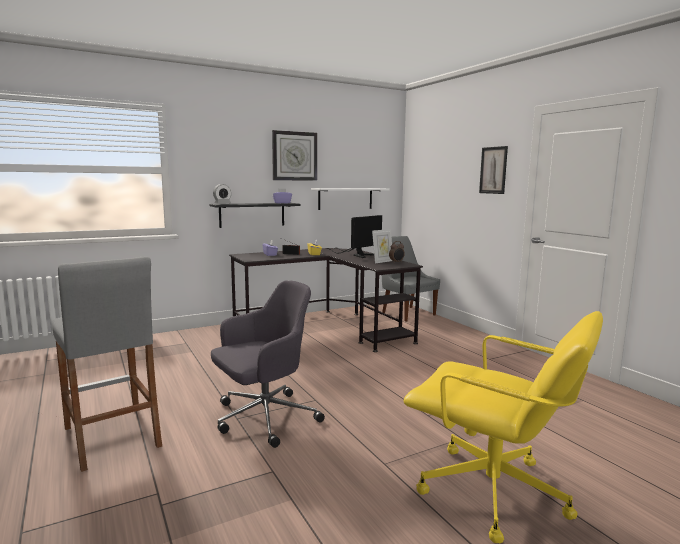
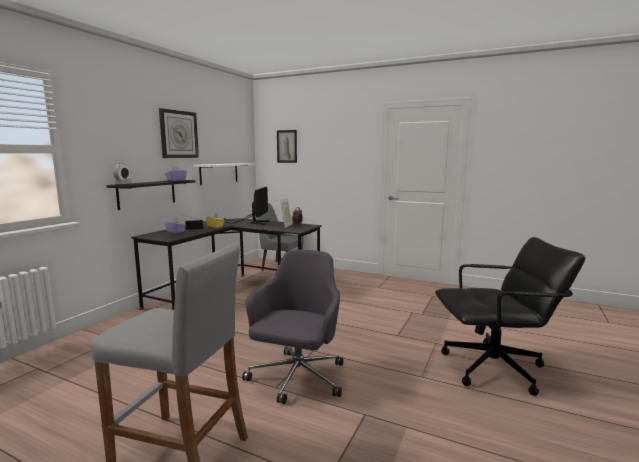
camera: 35 degrees left, 0 degrees up
yellow office chair [404,311,603,543] -> black office chair [435,237,586,396]
picture [479,146,508,194] -> picture moved to [277,130,297,163]

